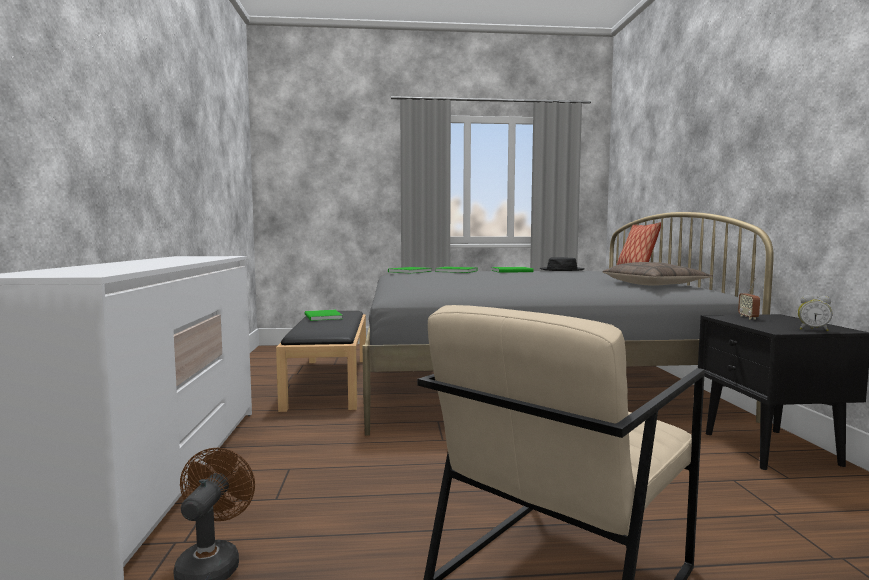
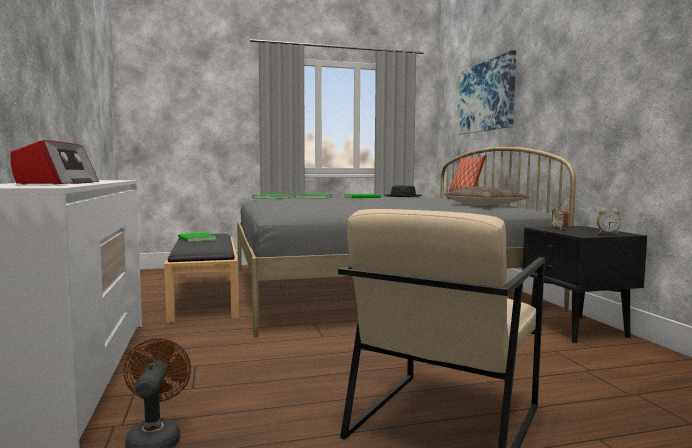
camera: 10 degrees left, 0 degrees up
none -> radio [11,140,99,185]
none -> picture [457,50,516,135]

